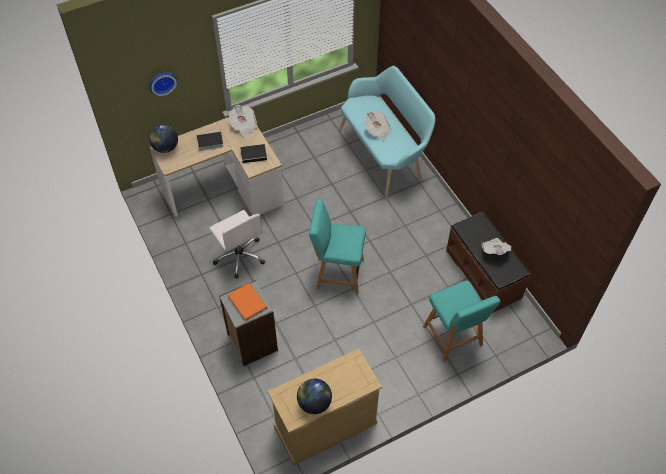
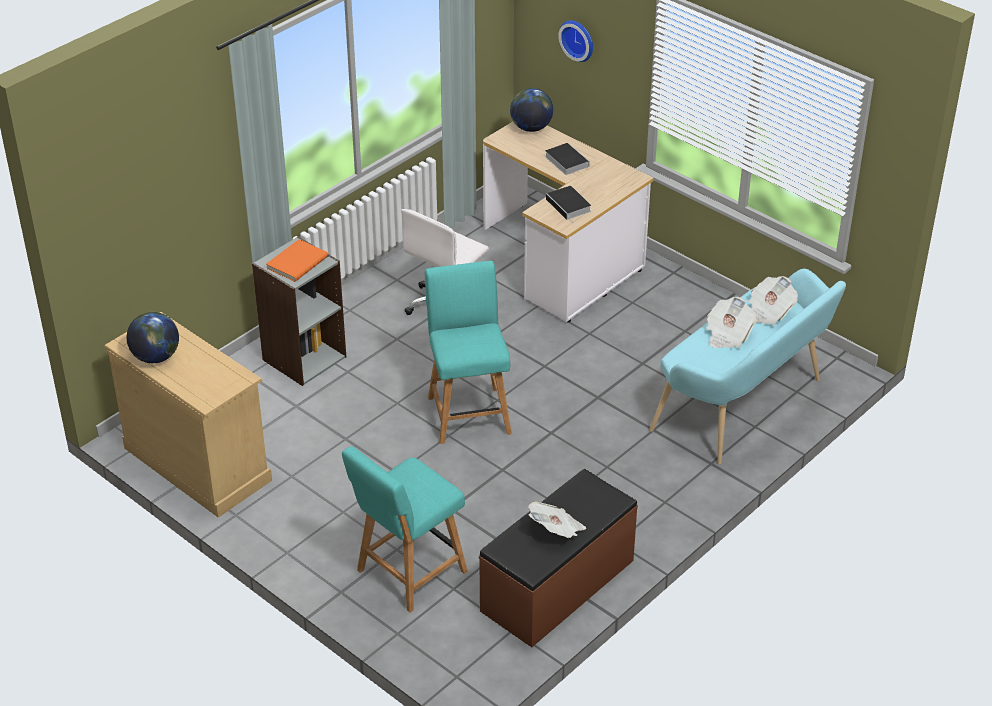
camera: 70 degrees right, 15 degrees down
newspaper [229,105,257,137] -> newspaper moved to [748,276,798,325]

